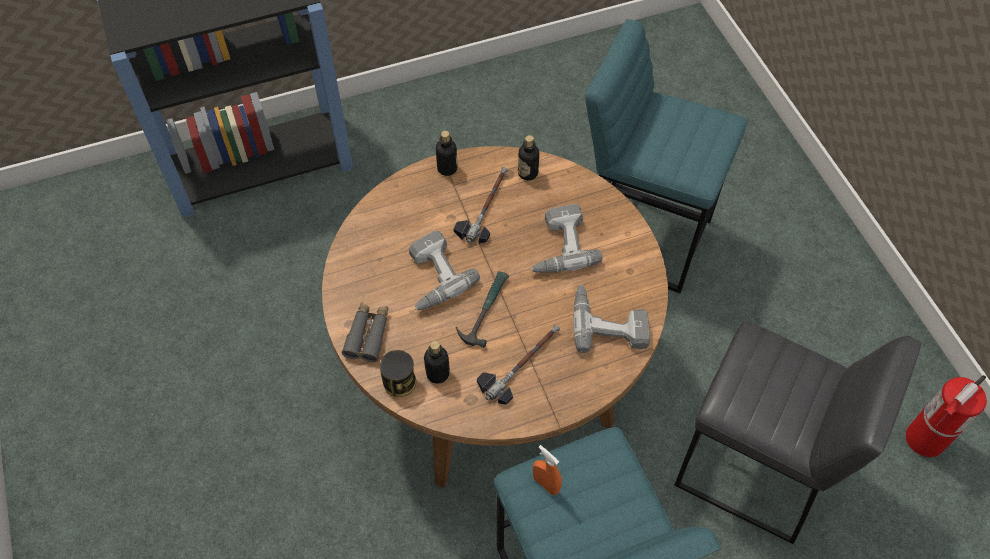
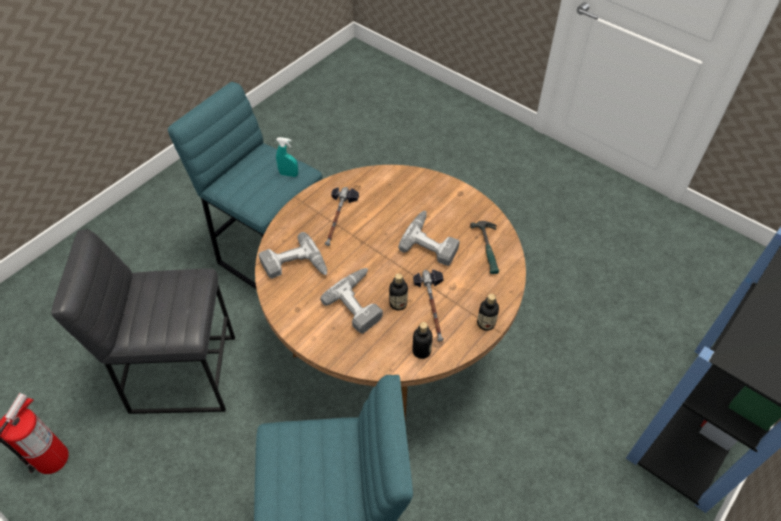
camera: 150 degrees right, 5 degrees down
grey binoculars [342,302,389,362] -> none
can [380,350,416,397] -> none
bottle [424,341,450,384] -> bottle moved to [389,273,408,310]
hammer [456,271,509,348] -> hammer moved to [470,221,499,274]
orange spray bottle [533,445,562,495] -> turquoise spray bottle [276,137,298,177]

